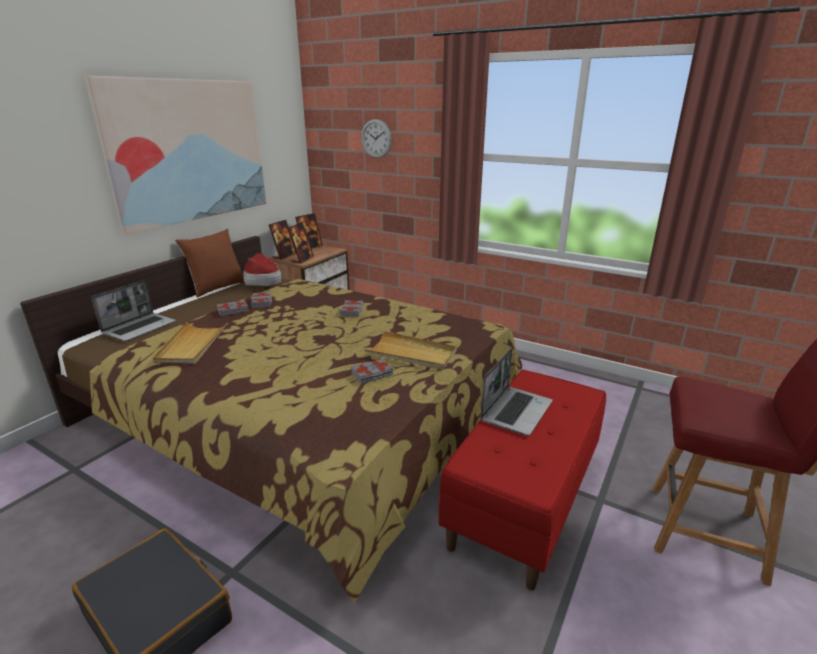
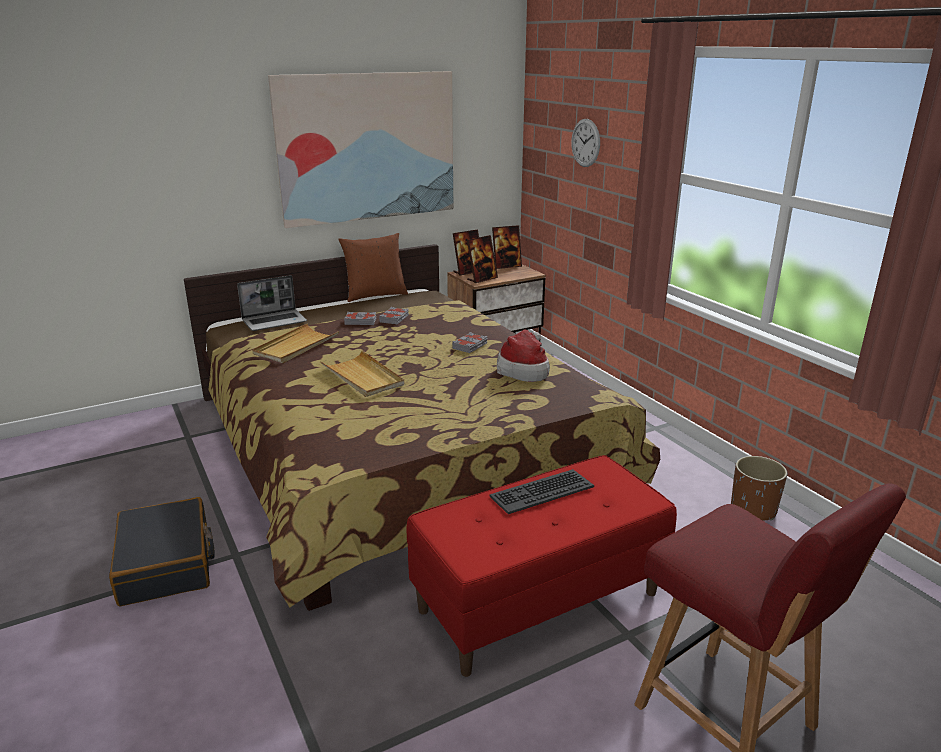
camera: 30 degrees right, 0 degrees up
hat [243,253,282,286] -> hat moved to [497,329,550,382]
grey book [351,358,393,384] -> none
beige tray [364,331,457,370] -> beige tray moved to [320,350,404,397]
laptop [481,348,553,436] -> keyboard [489,469,594,514]
none -> brown planter [731,456,788,521]

